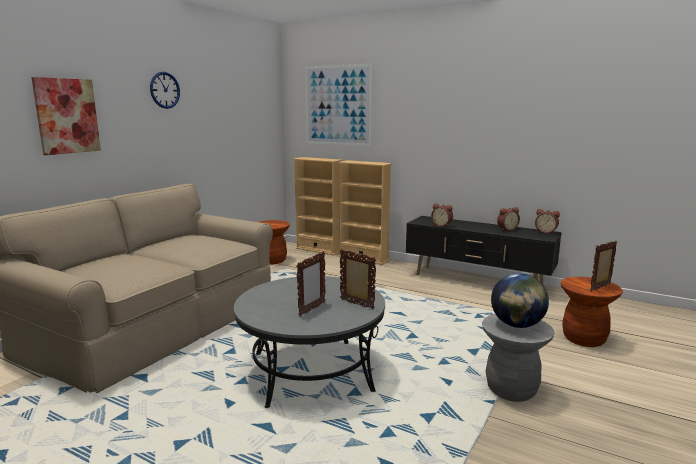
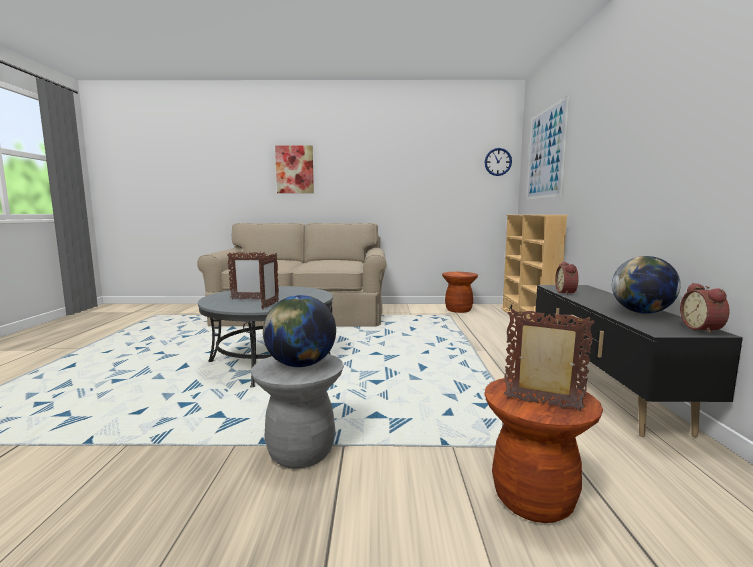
camera: 60 degrees right, 5 degrees down
wall clock [150,72,180,109] -> wall clock moved to [485,148,512,176]
alarm clock [497,207,520,231] -> globe [612,256,681,314]

